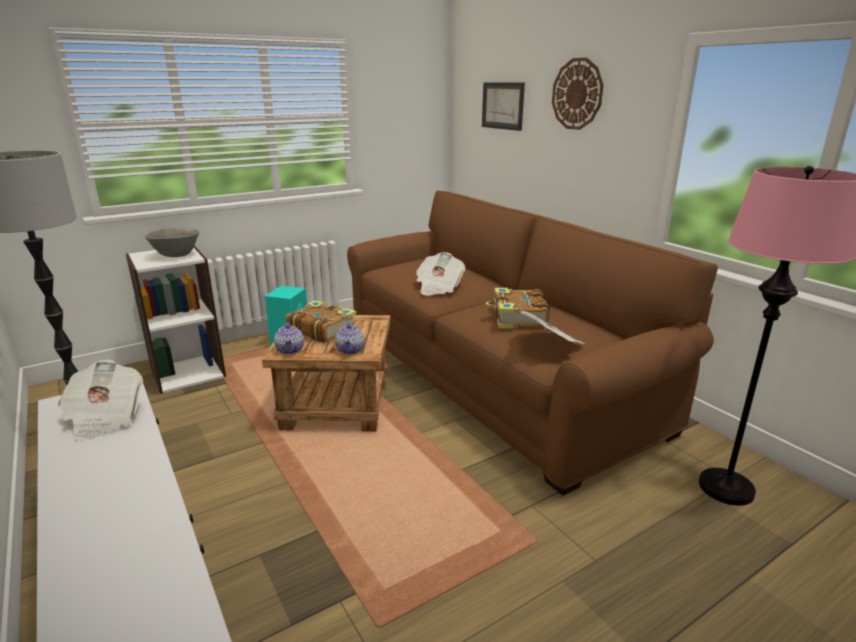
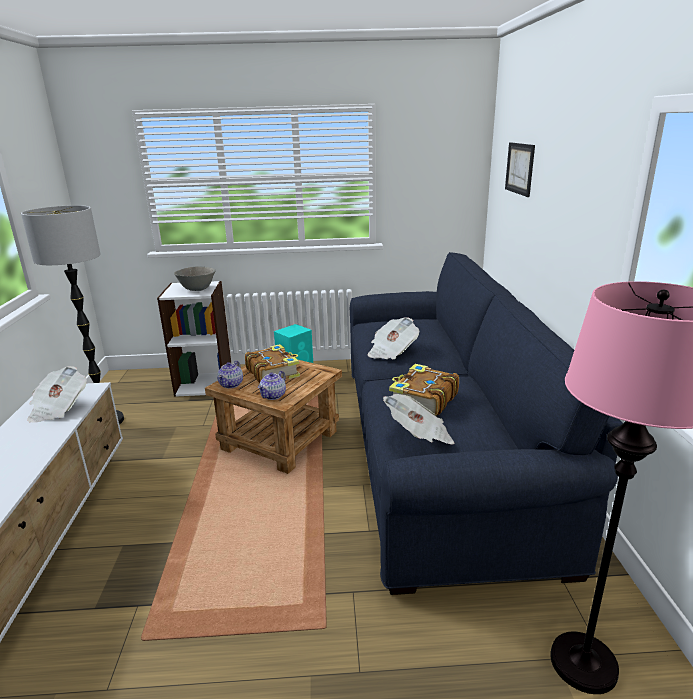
camera: 30 degrees right, 0 degrees up
brown sofa [347,191,718,496] -> blue sofa [350,252,623,595]
wall clock [552,58,603,130] -> none

